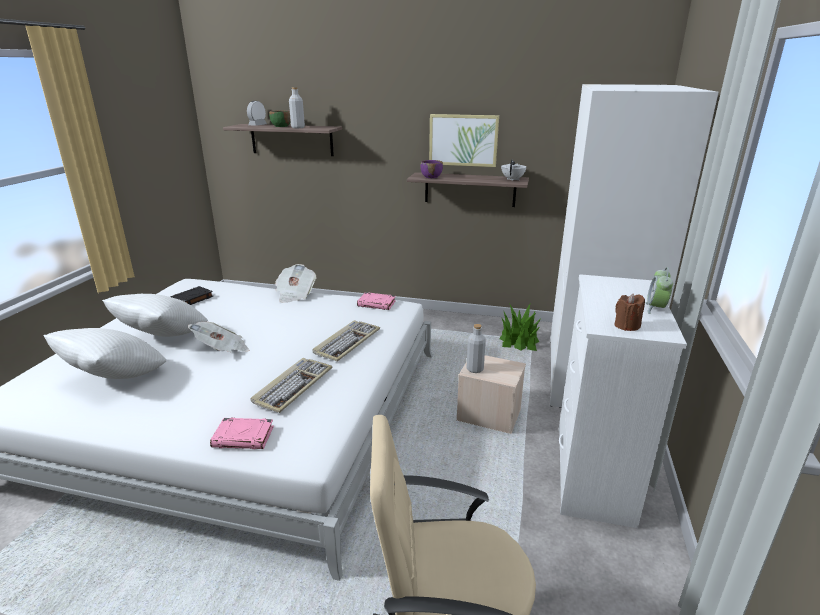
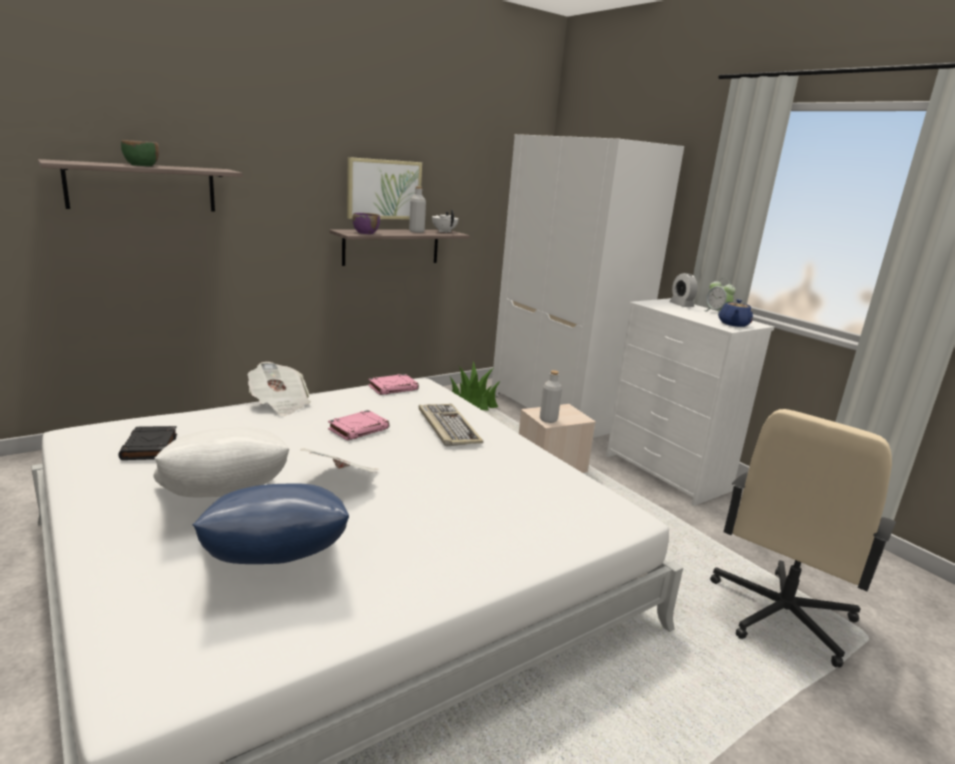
camera: 50 degrees left, 5 degrees down
white pillow [43,328,167,379] -> blue pillow [193,483,349,564]
pink book [210,417,274,449] -> pink book moved to [328,410,389,441]
alarm clock [247,101,267,126] -> alarm clock moved to [669,273,698,307]
keyboard [251,358,332,413] -> none
grey bottle [289,87,305,128] -> grey bottle moved to [409,186,426,233]
brown candle [614,293,645,331] -> blue teapot [719,299,753,327]

